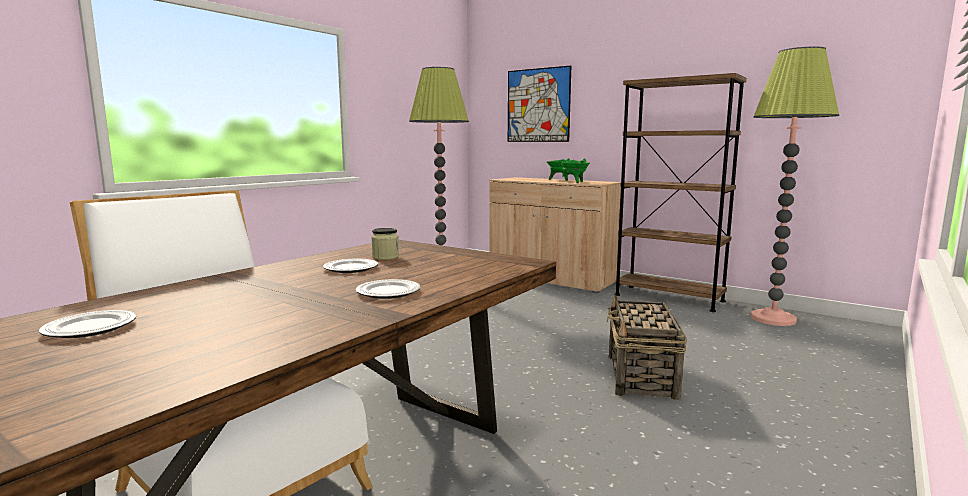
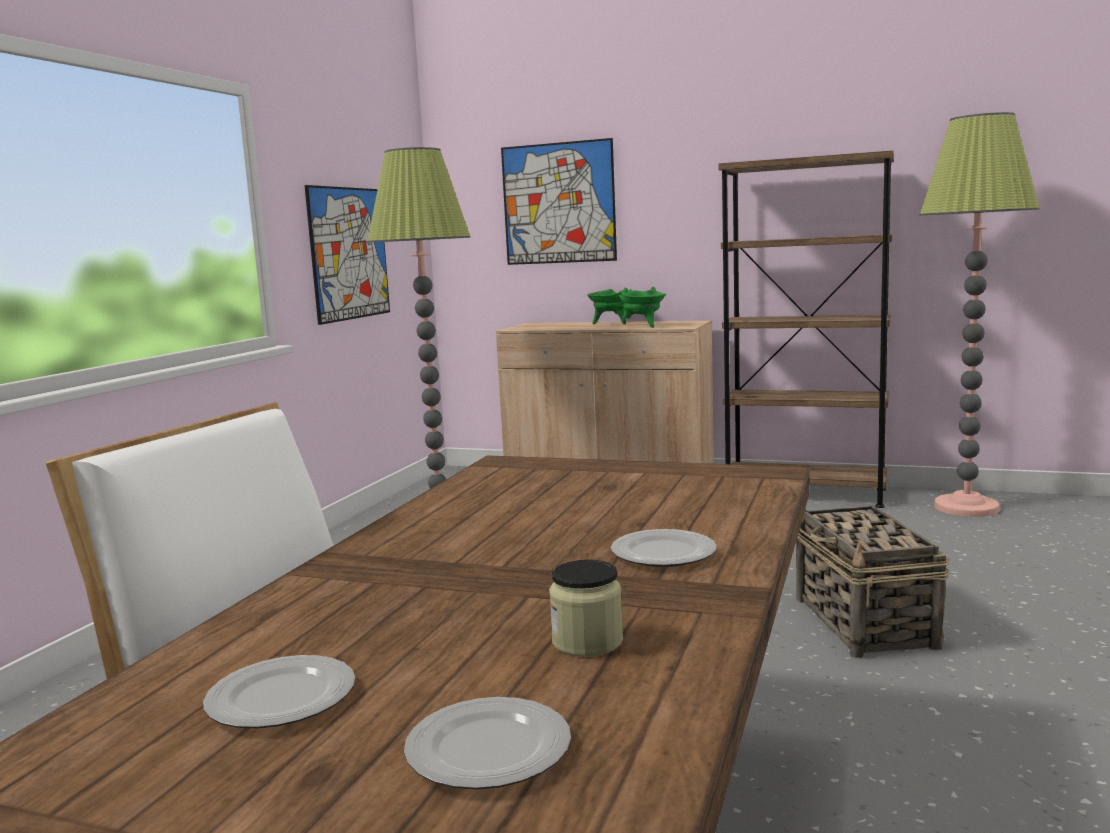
camera: 15 degrees left, 0 degrees up
plate [323,259,378,273] -> plate moved to [404,697,571,789]
jar [371,228,399,260] -> jar moved to [549,560,623,657]
none -> picture [305,185,390,325]

